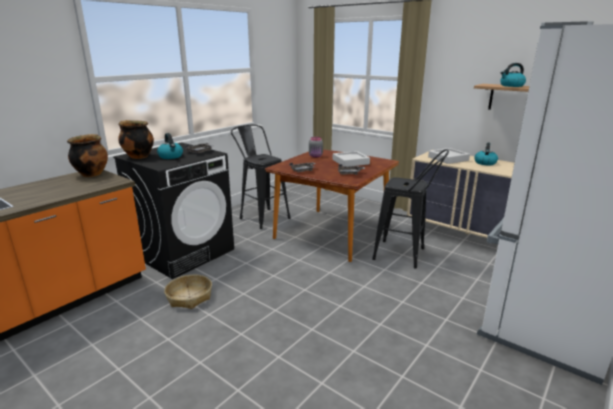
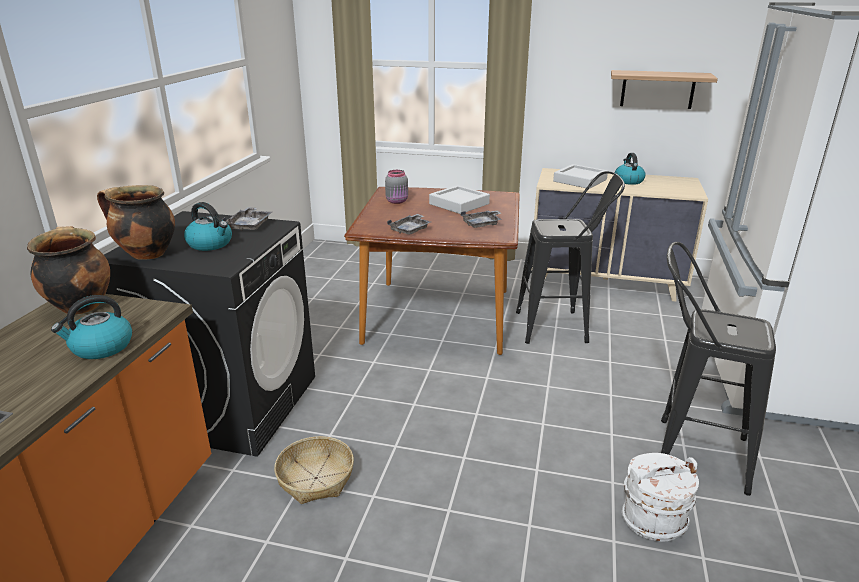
camera: 25 degrees left, 5 degrees up
black stool [231,125,290,229] -> black stool moved to [661,242,776,496]
kettle [500,63,526,87] -> kettle moved to [51,295,132,359]
none -> white bucket [622,453,699,542]

